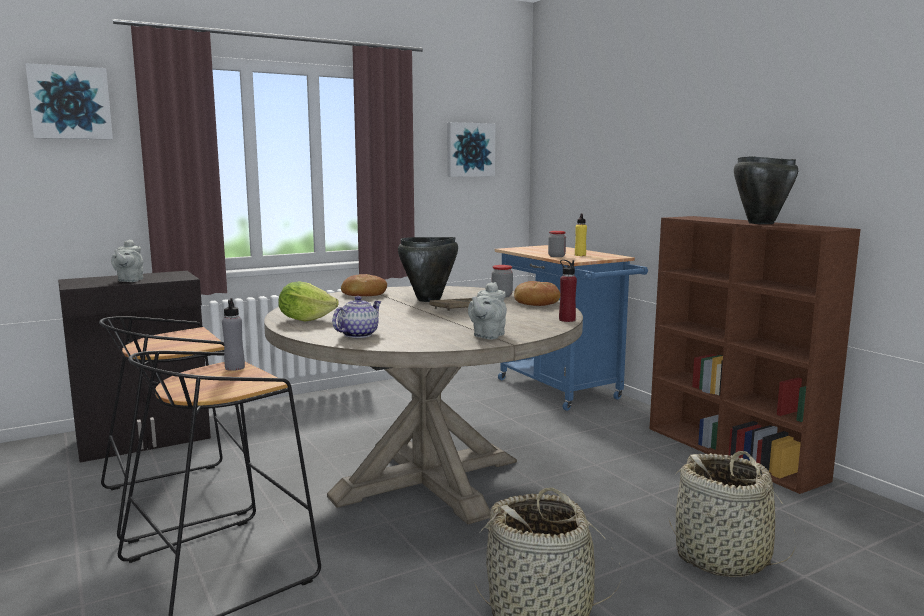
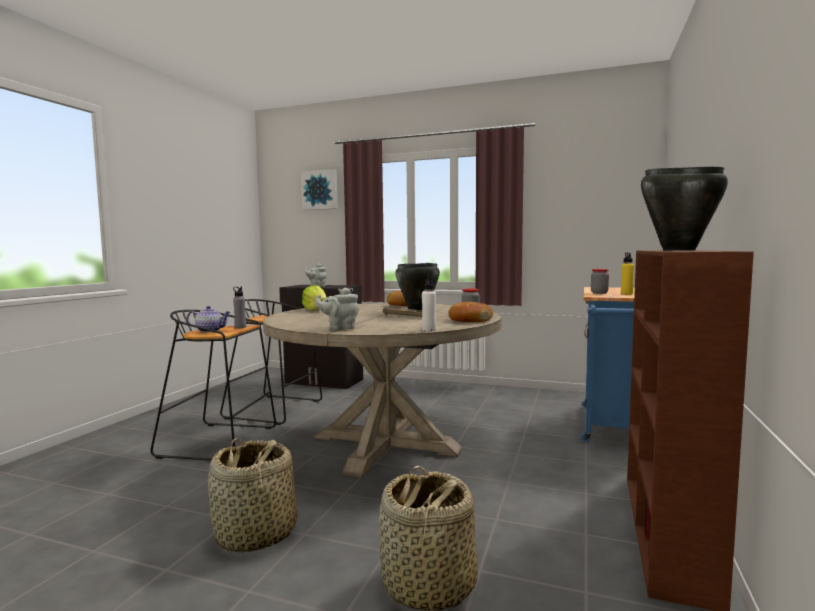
camera: 50 degrees right, 5 degrees down
teapot [332,296,382,338] -> teapot moved to [187,306,231,332]
picture [447,122,495,177] -> none
red bottle [559,260,577,322] -> white bottle [422,277,436,331]

